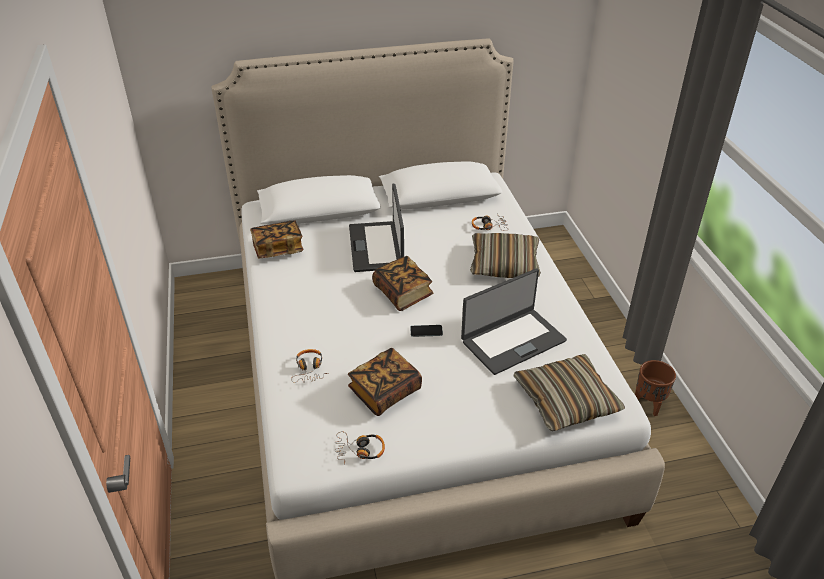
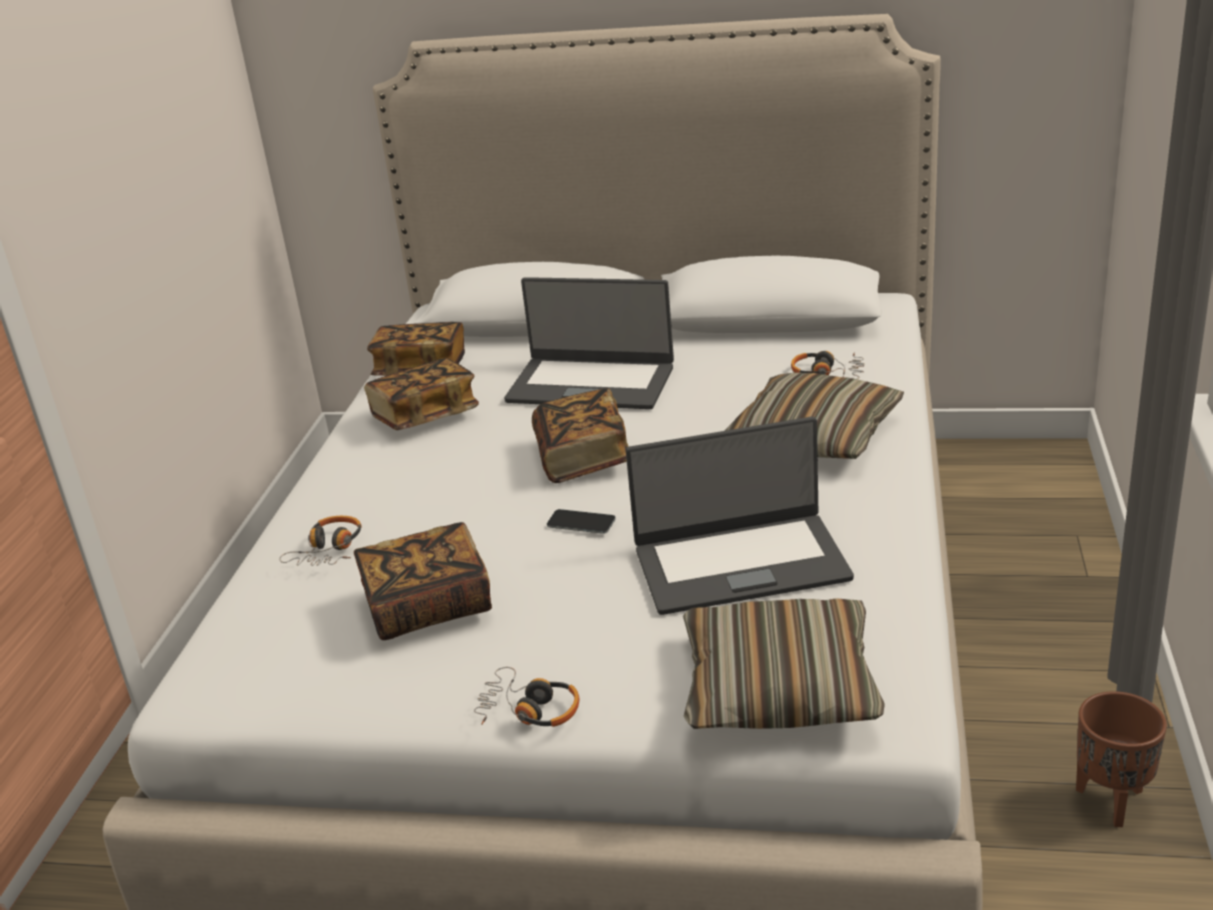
camera: 25 degrees right, 10 degrees down
headphones [335,432,385,465] -> headphones moved to [474,667,579,727]
laptop [349,184,404,272] -> laptop turned 90 degrees counterclockwise [504,277,674,409]
none -> book [364,358,479,430]

